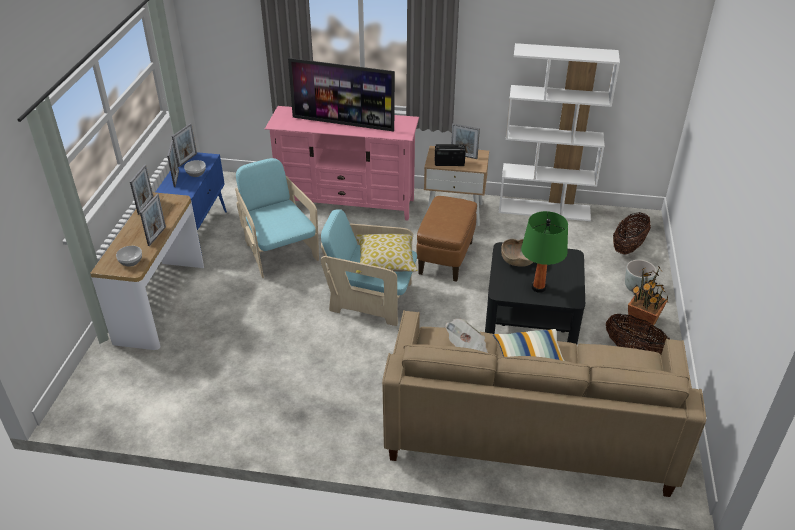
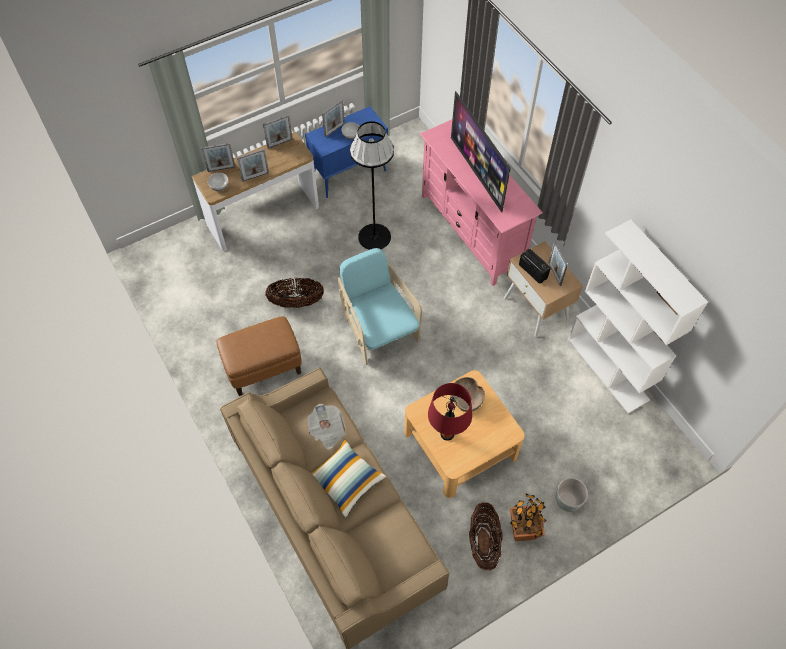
camera: 50 degrees right, 20 degrees up
picture frame [172,123,197,167] -> picture frame moved to [201,143,235,172]
turquoise armchair [235,158,319,278] -> black floor lamp [350,121,394,250]
pillow [355,233,418,273] -> none
brown ottoman [416,196,477,282] -> brown ottoman moved to [217,316,302,396]
black coffee table [485,242,585,344] -> beige coffee table [405,370,525,498]
green table lamp [521,211,568,293] -> red table lamp [428,383,472,441]
basket [613,212,651,254] -> basket moved to [265,277,324,308]

